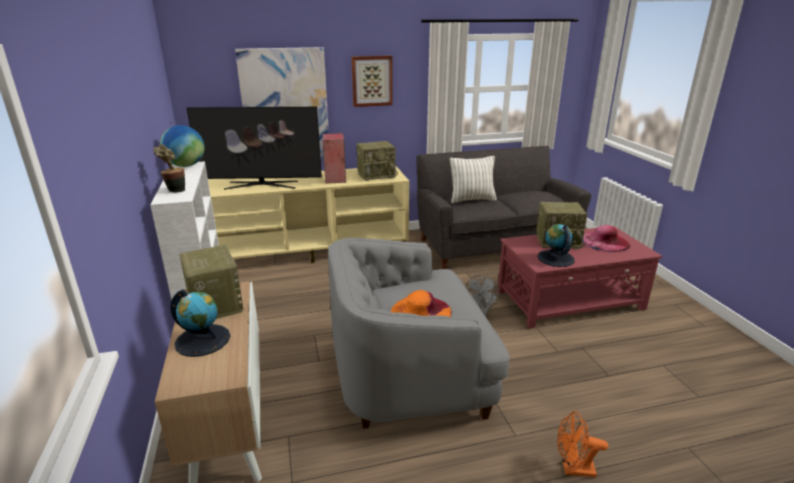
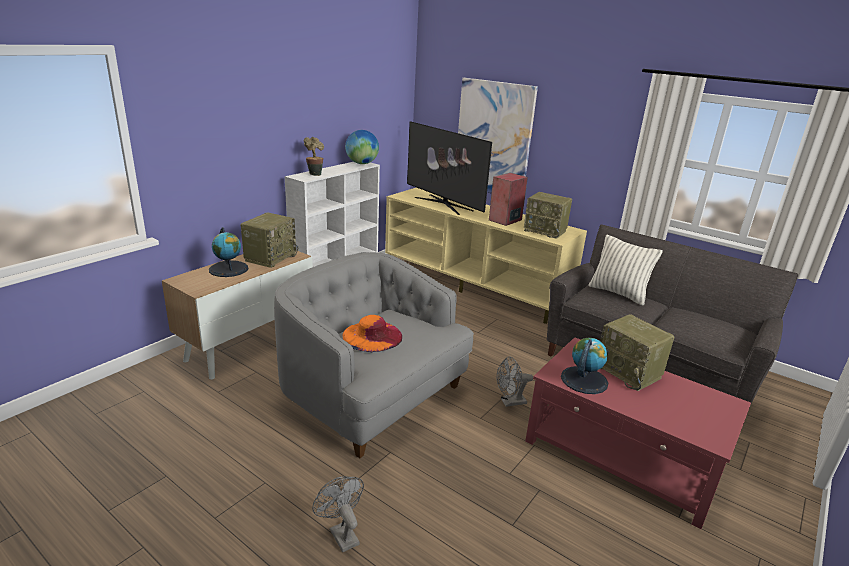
camera: 50 degrees right, 0 degrees up
picture [351,55,393,107] -> none
orange fan [557,411,608,477] -> grey fan [312,476,364,552]
pink hat [583,225,630,252] -> none

